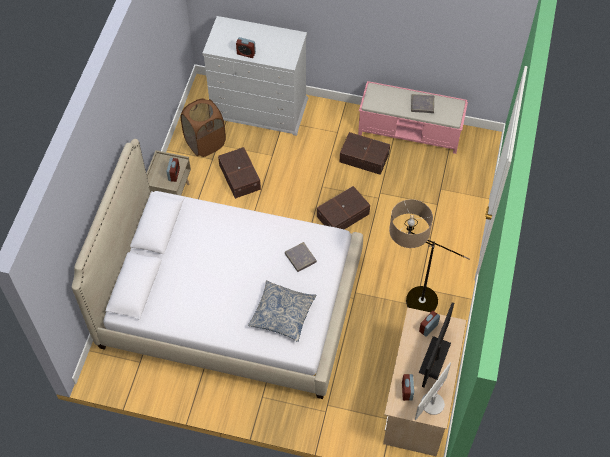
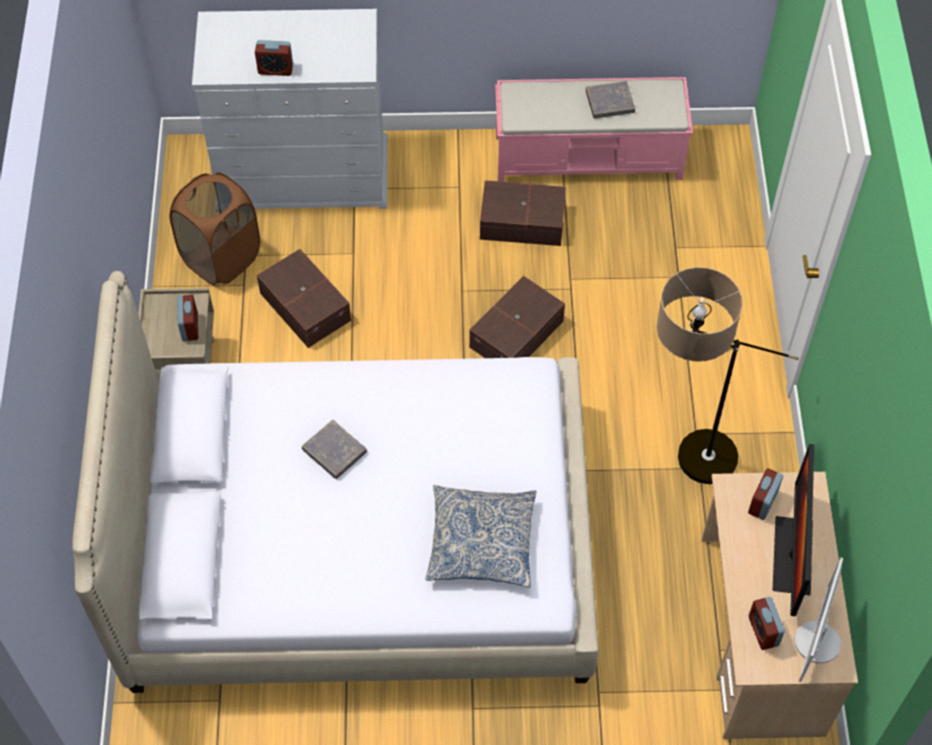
camera: 15 degrees left, 0 degrees up
grey book [285,242,317,272] -> grey book moved to [302,420,367,479]

